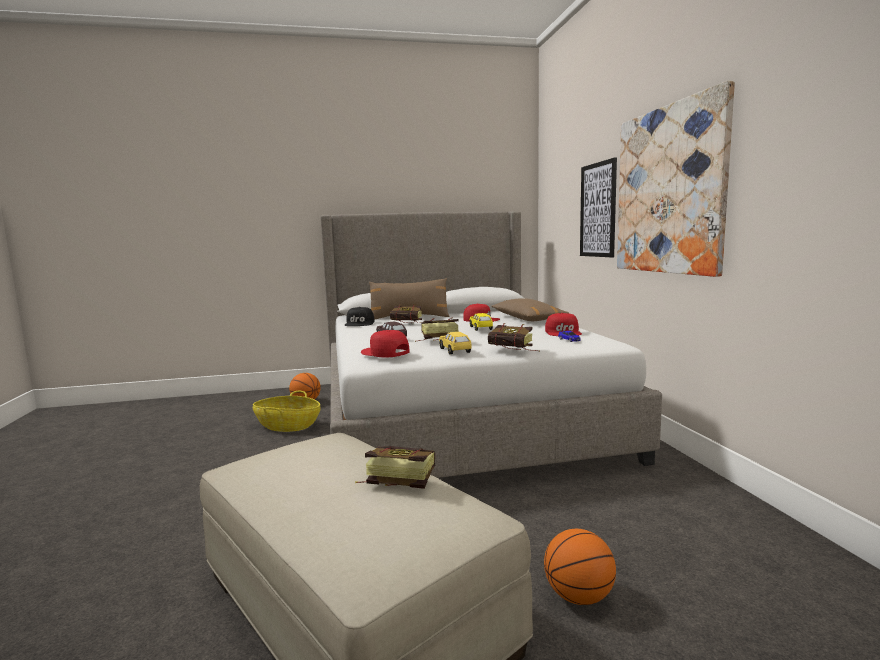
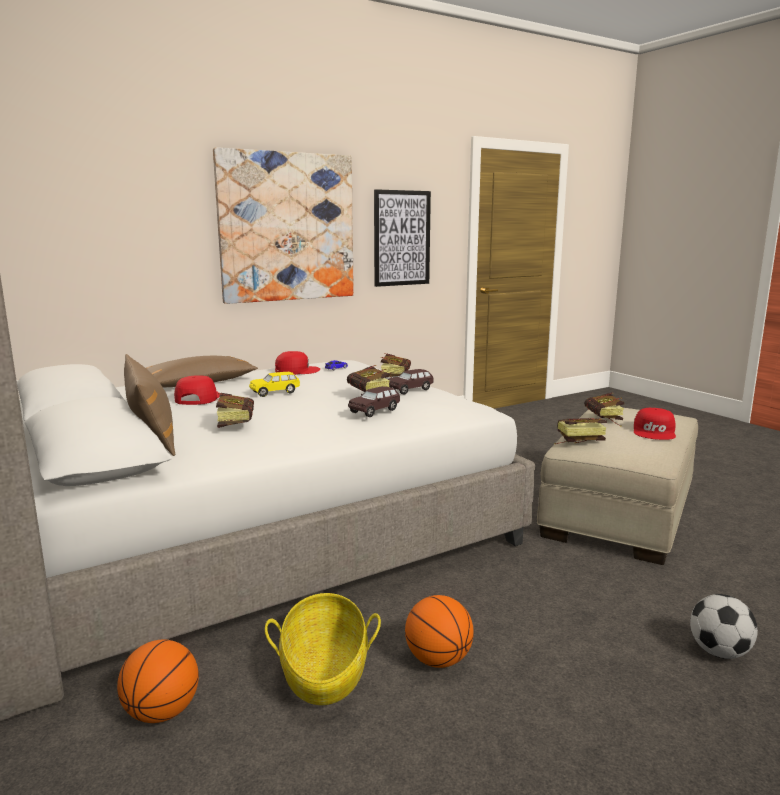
camera: 110 degrees left, 5 degrees up
black cap [345,307,374,326] -> none
red cap [361,330,410,357] -> red cap moved to [634,408,676,440]
yellow toy car [439,332,471,354] -> brown toy car [388,369,434,395]
basketball [544,529,616,605] -> basketball moved to [405,595,474,668]
picture [580,157,617,257] -> picture moved to [374,189,431,287]
none -> book [554,418,607,444]
none -> football [690,594,758,659]

